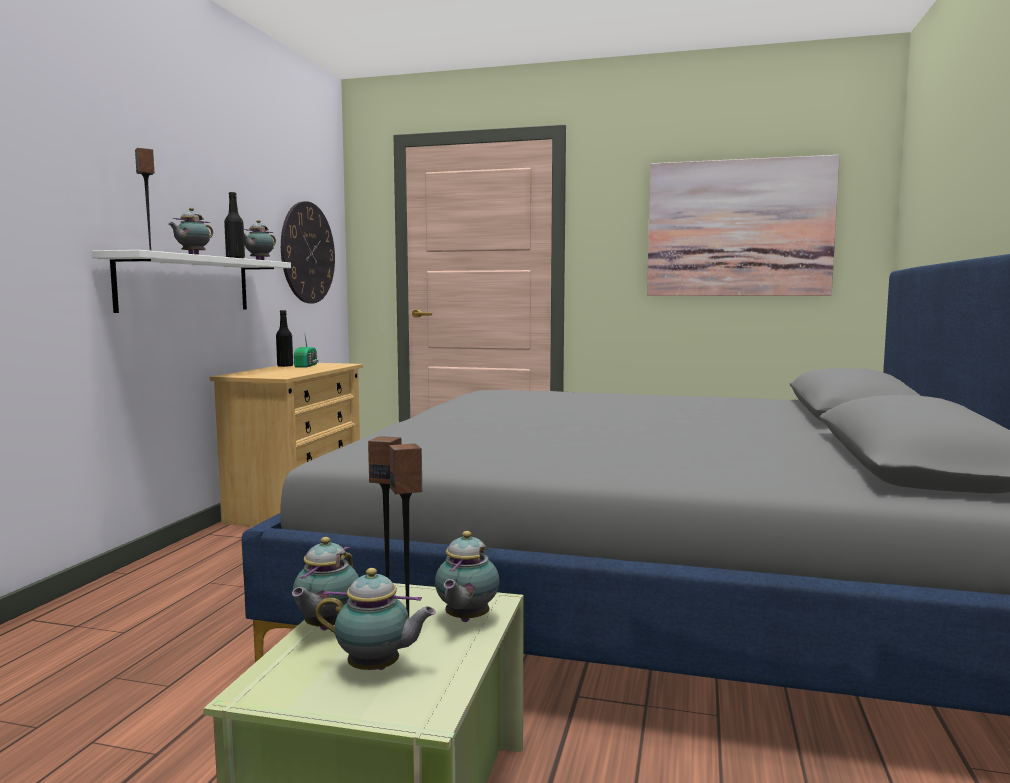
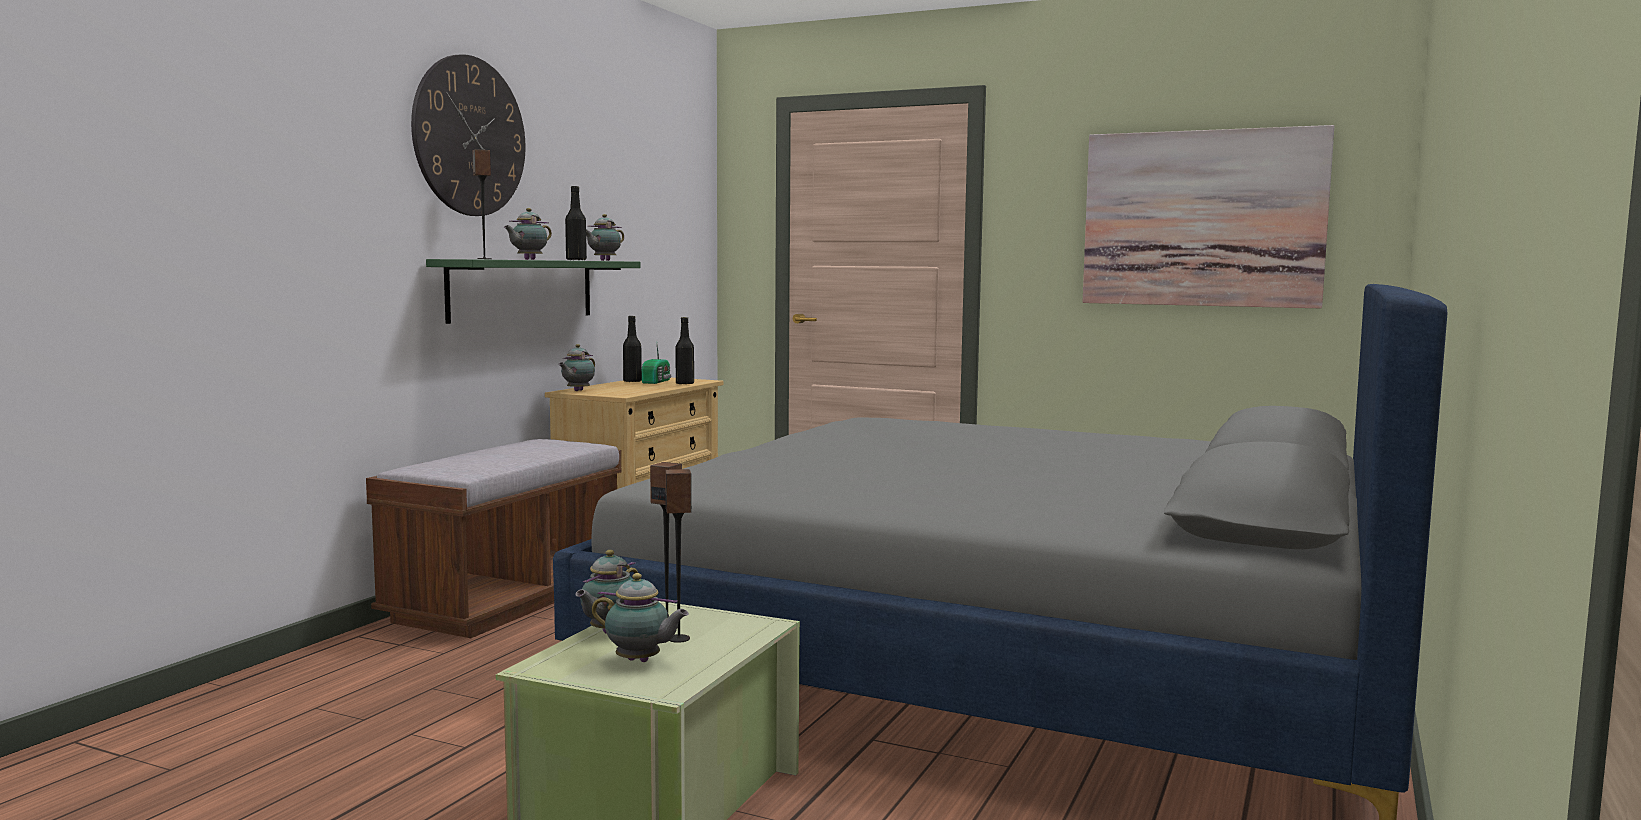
camera: 10 degrees right, 0 degrees up
white shelf [91,250,291,313] -> green shelf [426,259,641,324]
wall clock [281,201,335,303] -> wall clock moved to [411,54,526,216]
teapot [435,531,499,622] -> teapot moved to [558,344,595,391]
none -> brown bench [366,439,622,638]
none -> black bottle [676,317,694,385]

